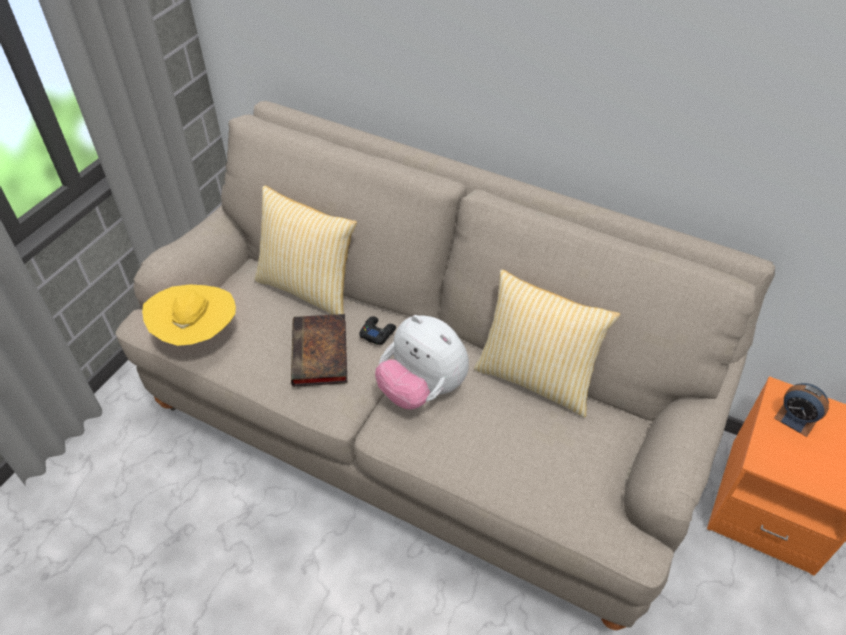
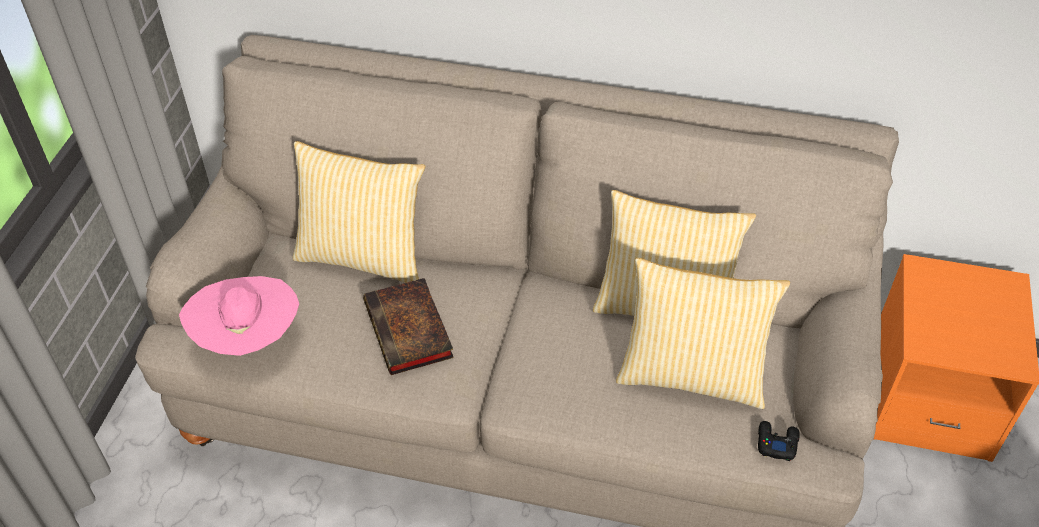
camera: 15 degrees left, 0 degrees up
yellow hat [142,284,236,346] -> pink hat [179,276,299,356]
black game controller [359,316,396,345] -> black game controller moved to [758,421,800,461]
plush toy [375,315,469,409] -> none
alarm clock [774,383,829,437] -> none
none -> pillow [616,258,790,409]

